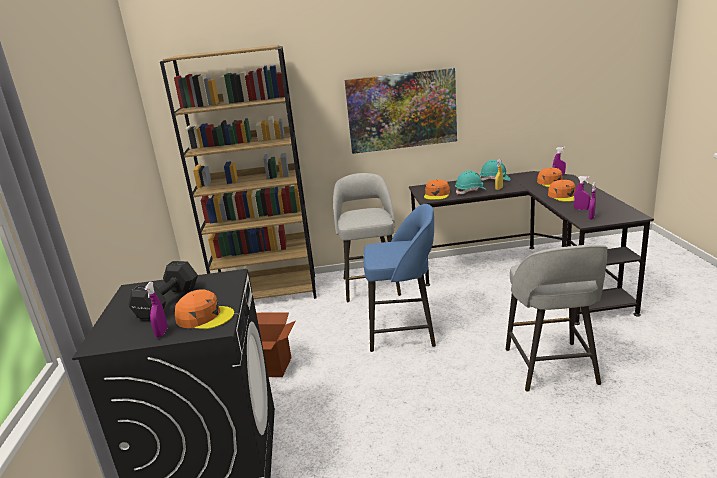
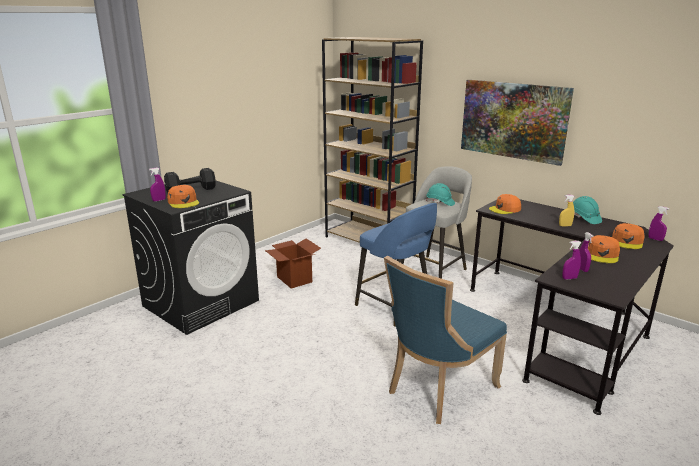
camera: 45 degrees right, 0 degrees up
turquoise hard hat [455,171,487,194] -> turquoise hard hat moved to [426,183,455,206]
grey stool [506,245,608,392] -> blue chair [384,256,507,424]

